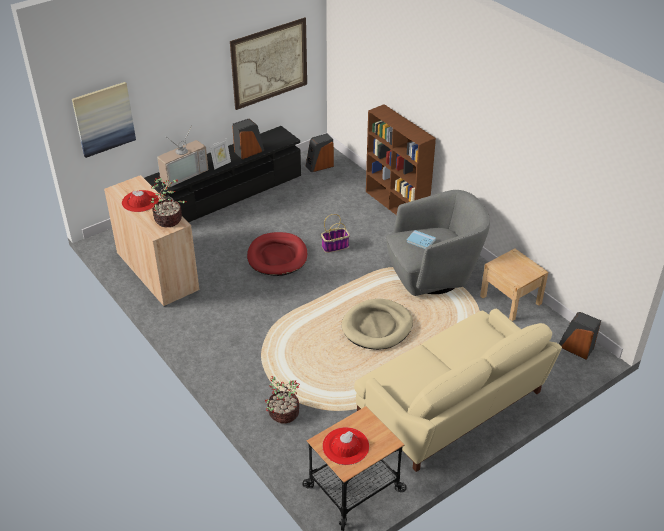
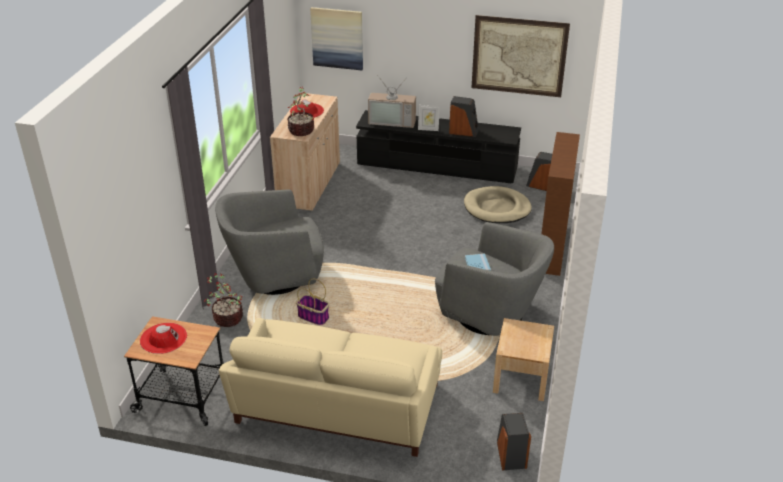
camera: 50 degrees right, 5 degrees down
red dog bed [247,232,307,276] -> none
basket [321,214,350,253] -> basket moved to [296,278,329,325]
beige dog bed [342,299,413,350] -> beige dog bed moved to [464,186,532,223]
none -> grey armchair [215,190,324,295]

